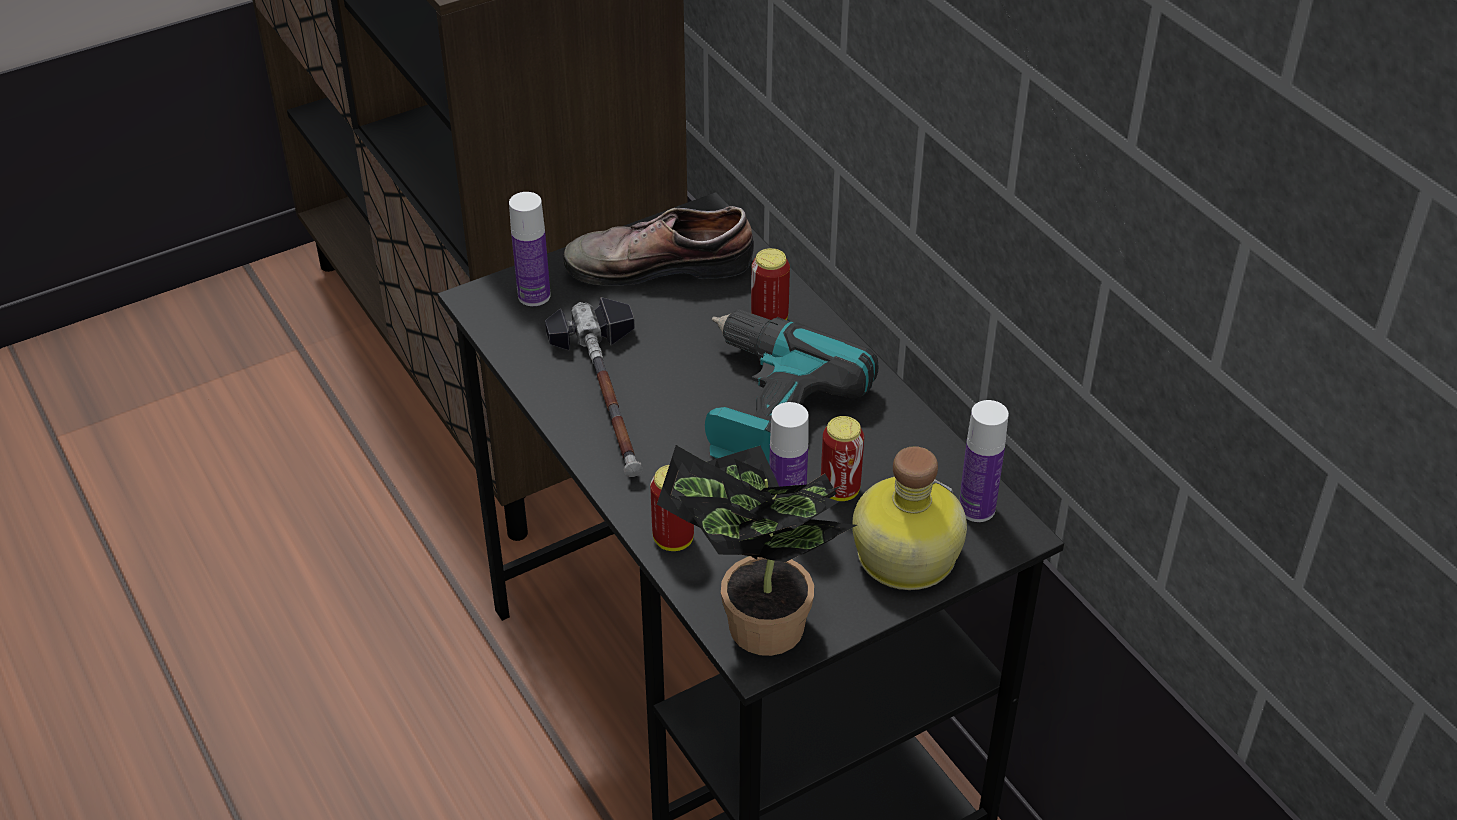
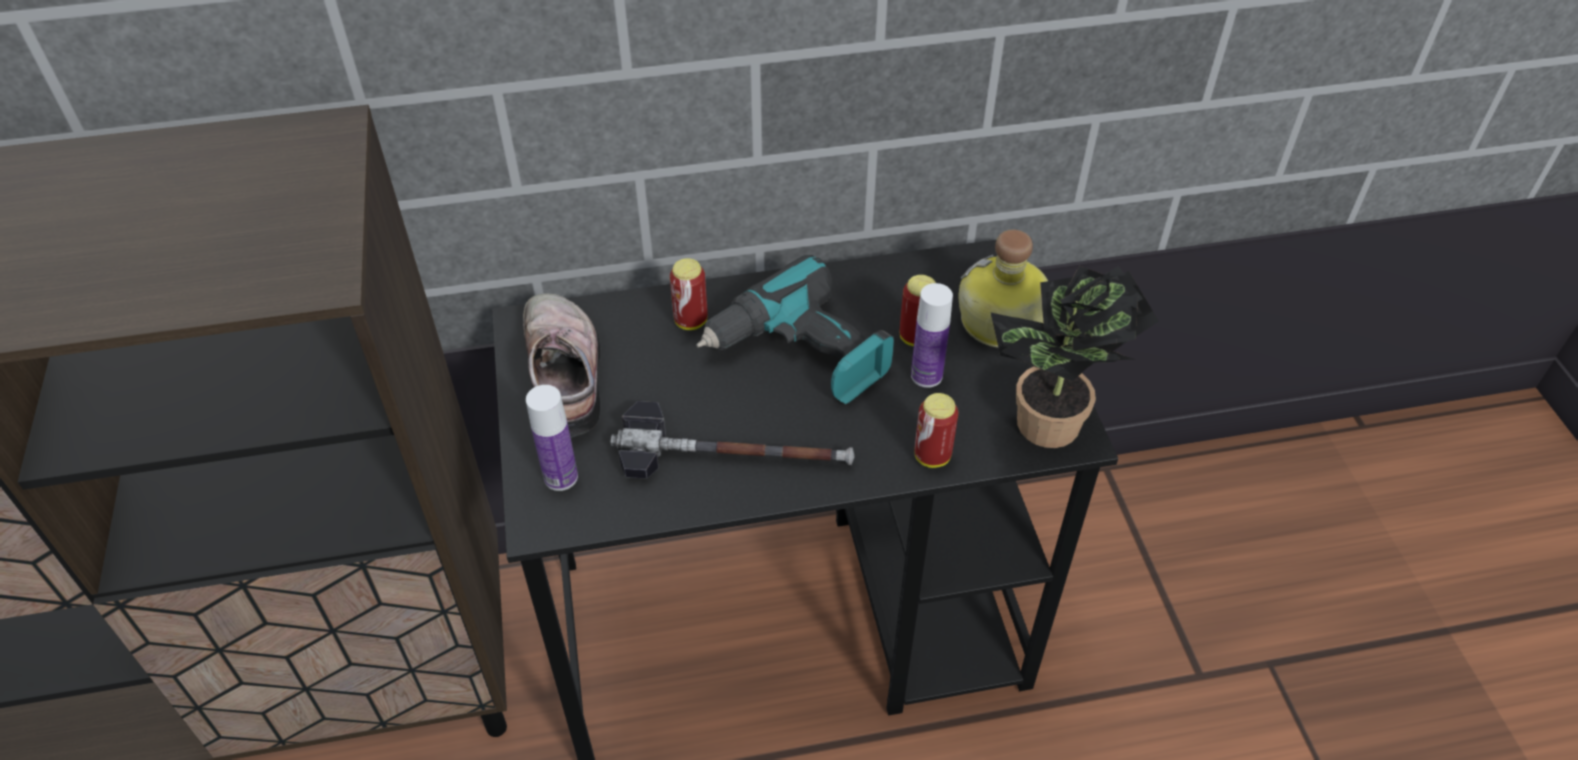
camera: 70 degrees left, 5 degrees up
shoe [564,206,754,286] -> shoe turned 150 degrees clockwise [523,293,600,438]
bottle [959,400,1009,522] -> none

